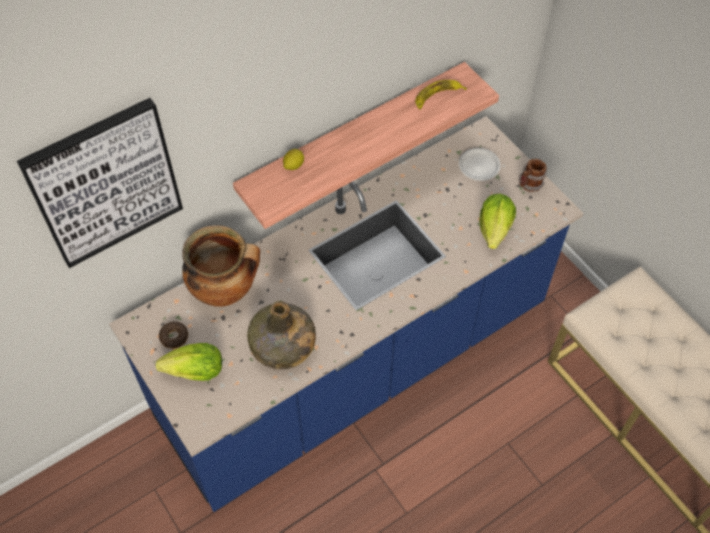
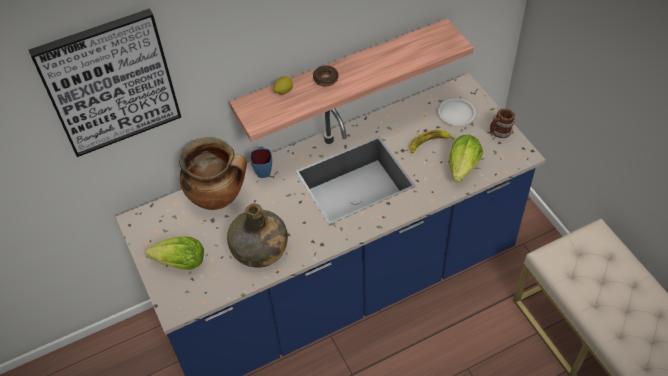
camera: 10 degrees right, 5 degrees down
donut [159,321,188,349] -> donut moved to [313,65,339,86]
banana [415,80,467,109] -> banana moved to [410,130,455,153]
none -> blue mug [250,147,272,178]

